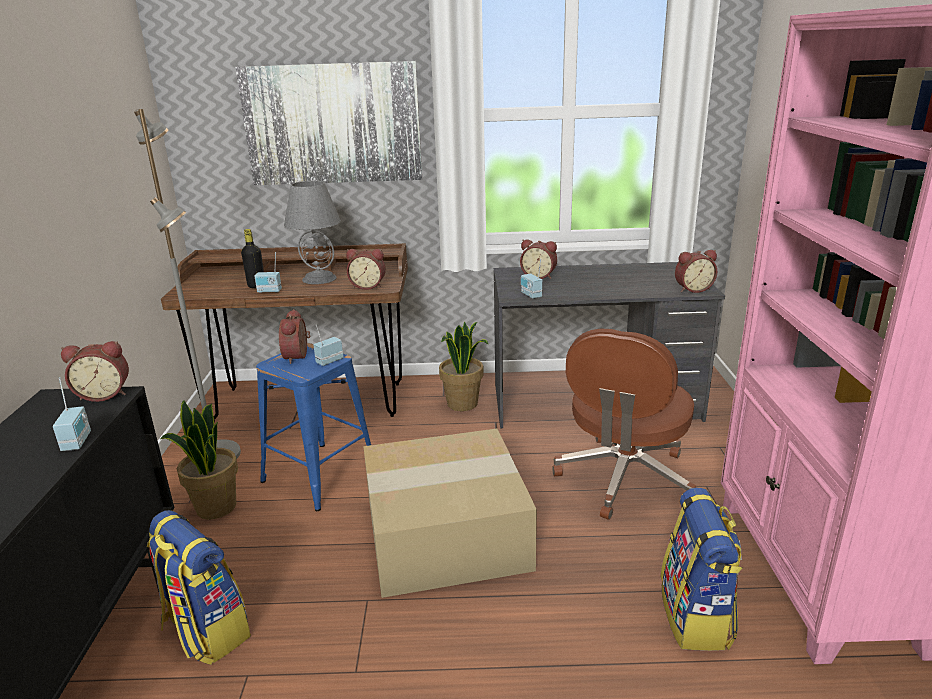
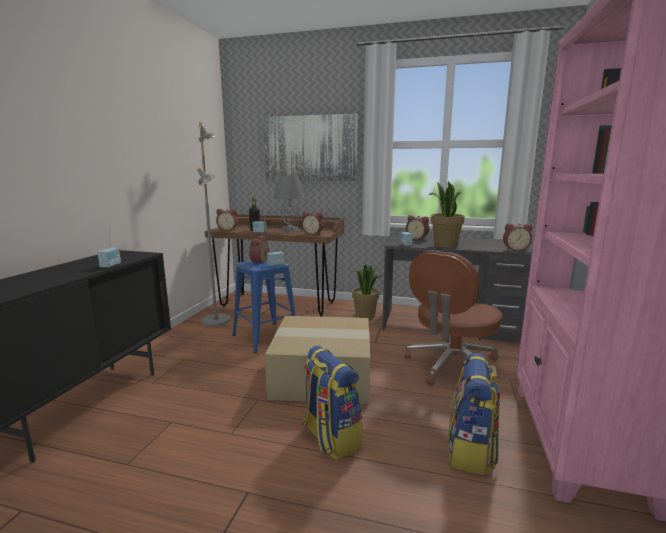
camera: 15 degrees right, 10 degrees down
alarm clock [61,341,129,402] -> alarm clock moved to [216,209,238,231]
backpack [147,510,251,665] -> backpack moved to [302,346,362,460]
potted plant [160,400,238,519] -> potted plant moved to [429,181,465,248]

